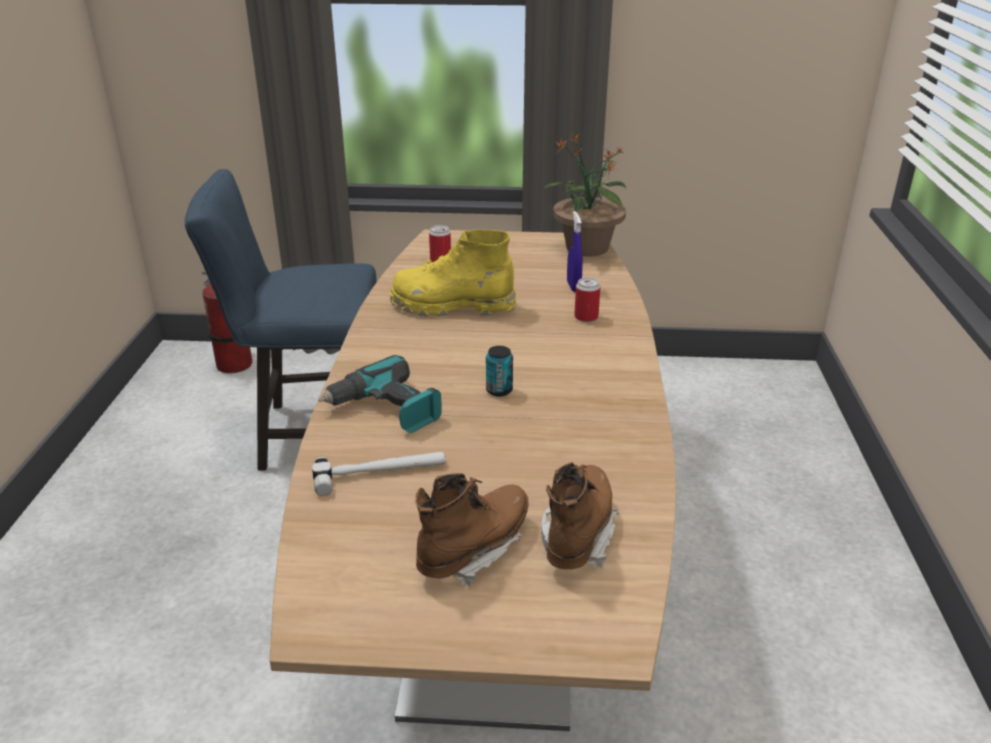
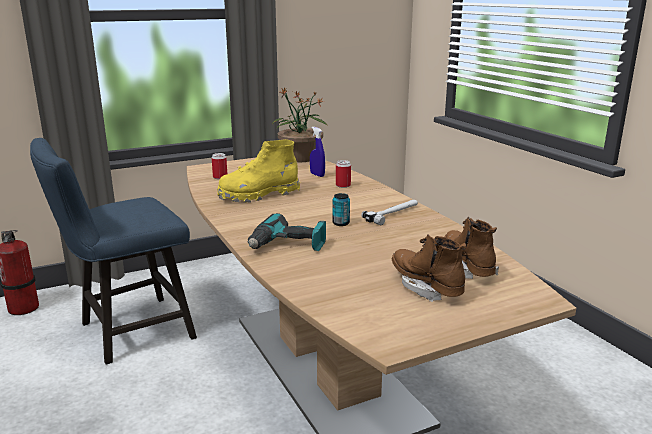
camera: 30 degrees left, 10 degrees down
hammer [312,452,446,496] -> hammer moved to [361,200,418,225]
brown boot [415,473,529,587] -> brown boot turned 45 degrees counterclockwise [392,234,466,302]

